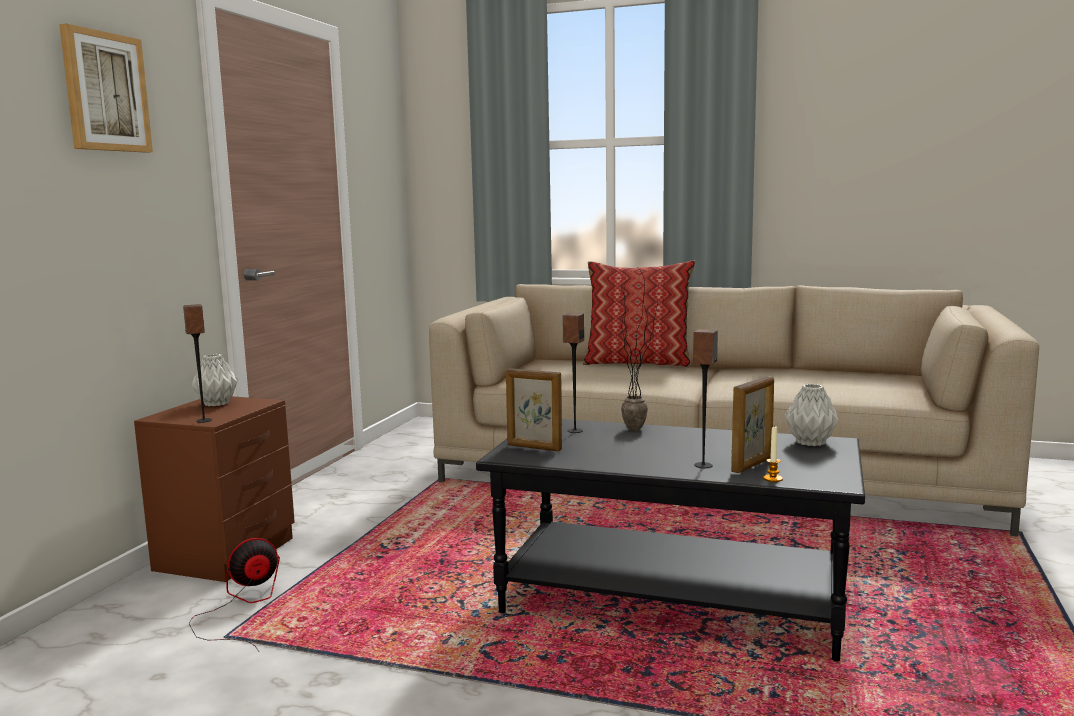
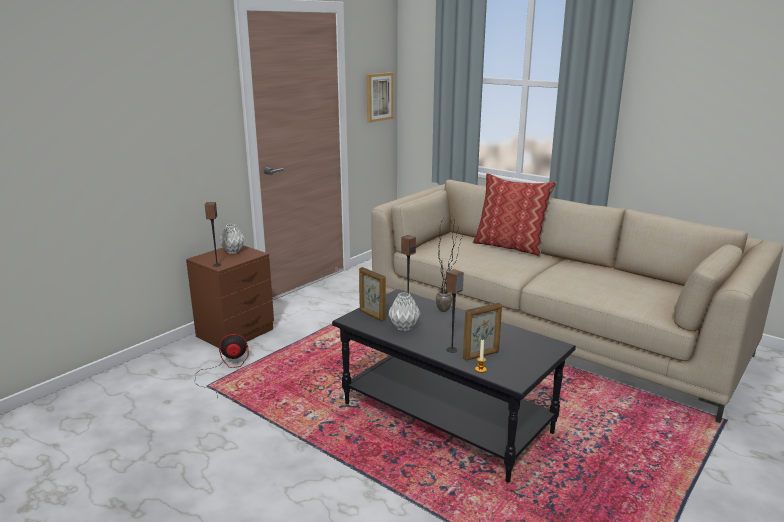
camera: 20 degrees right, 10 degrees up
picture [59,24,153,153] -> picture moved to [366,72,394,123]
grey vase [785,384,839,446] -> grey vase moved to [388,292,420,331]

